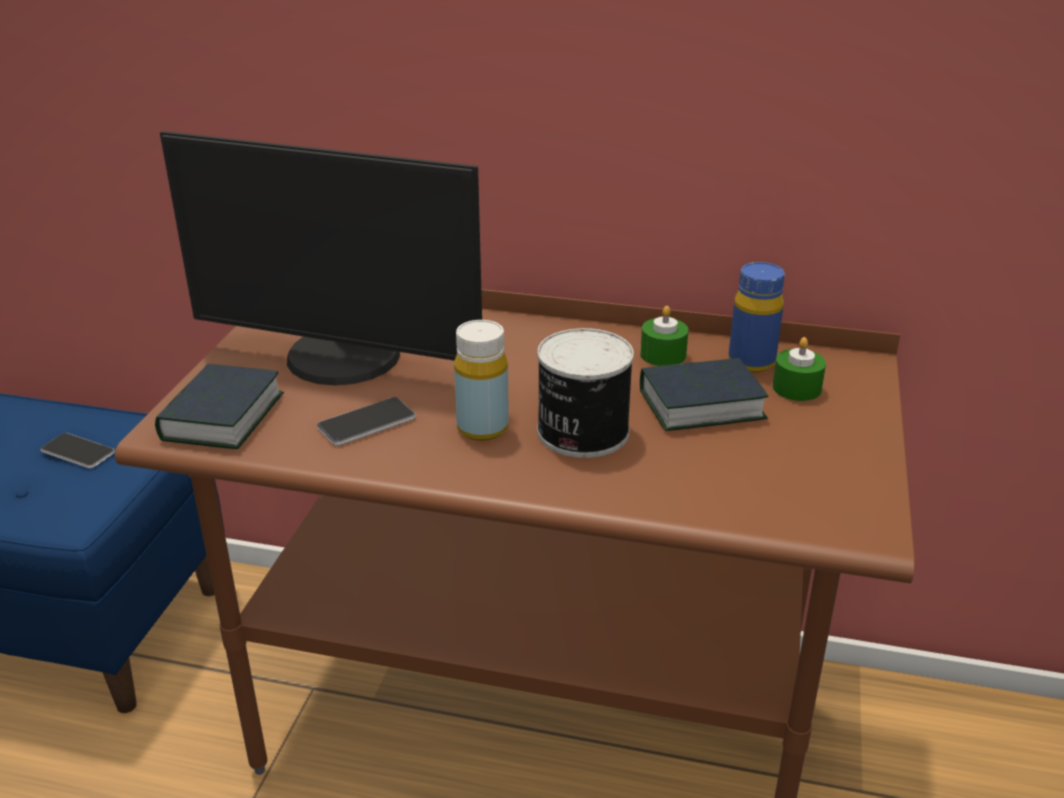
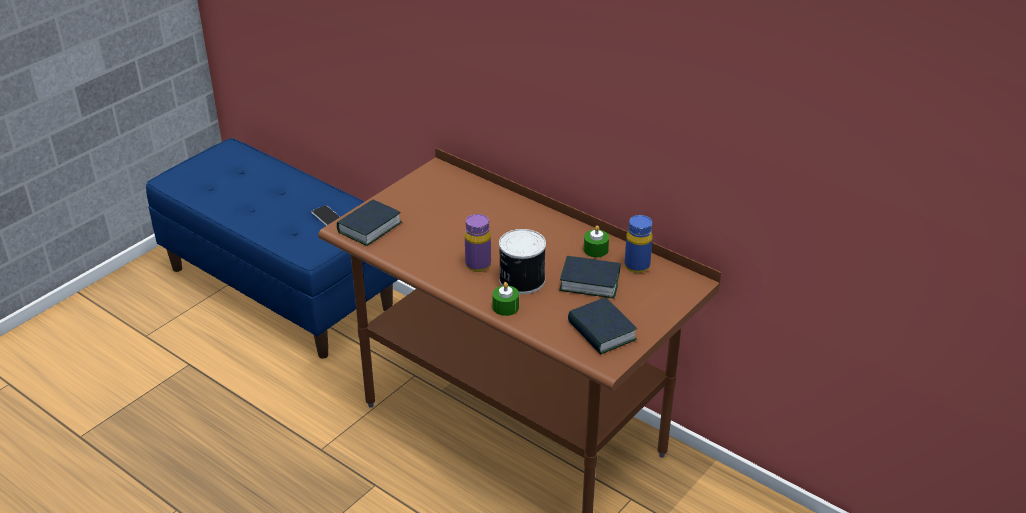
camera: 25 degrees right, 5 degrees up
monitor [160,131,482,385] -> none
phone [317,397,416,446] -> none
yellow bottle [454,320,509,441] -> purple bottle [465,214,491,272]
green candle [773,337,826,401] -> green candle moved to [492,282,519,316]
none -> book [568,298,637,355]

